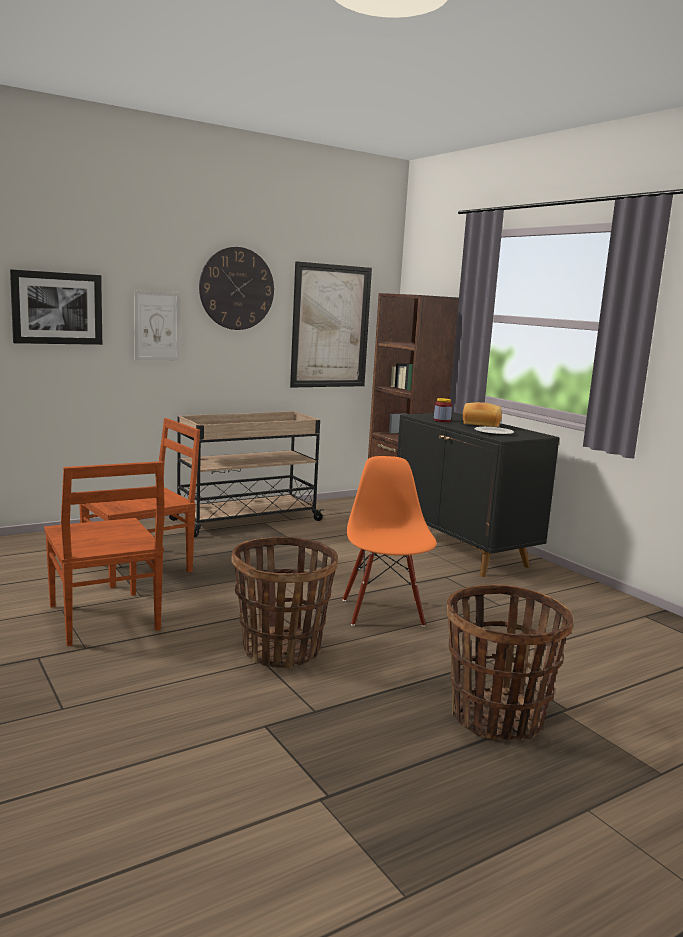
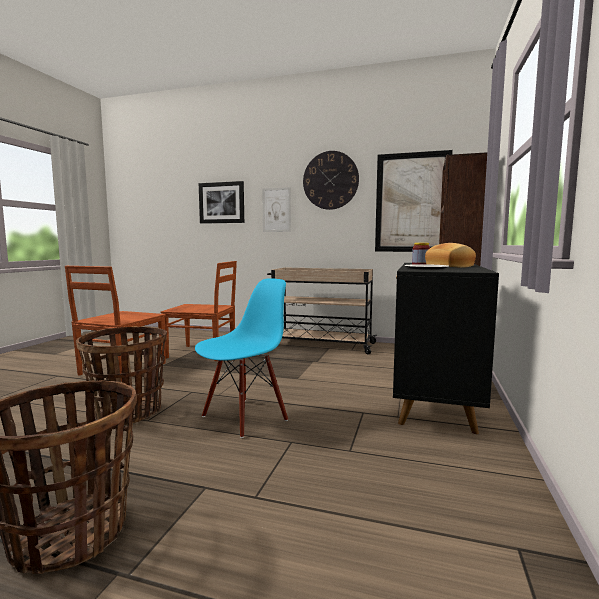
camera: 50 degrees right, 5 degrees down
orange chair [343,456,437,627] -> blue chair [195,278,288,438]

